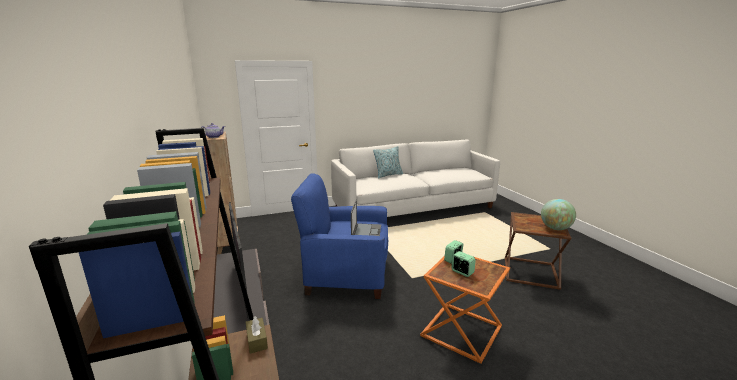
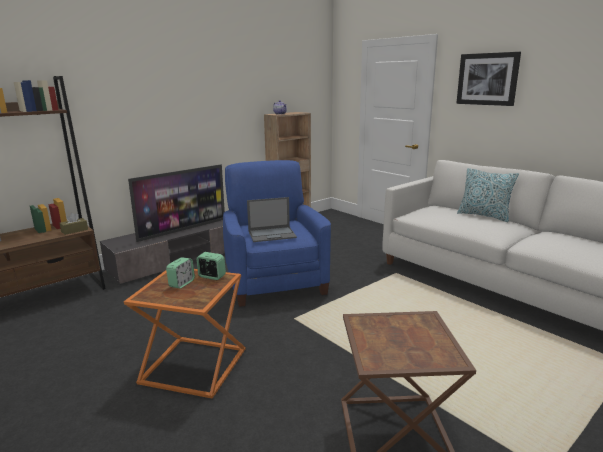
camera: 70 degrees right, 0 degrees up
globe [541,199,576,230] -> none
none -> picture [456,52,521,106]

